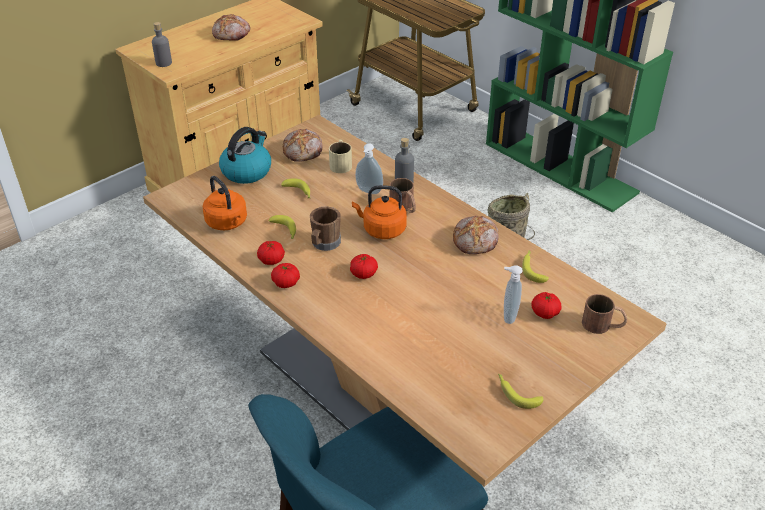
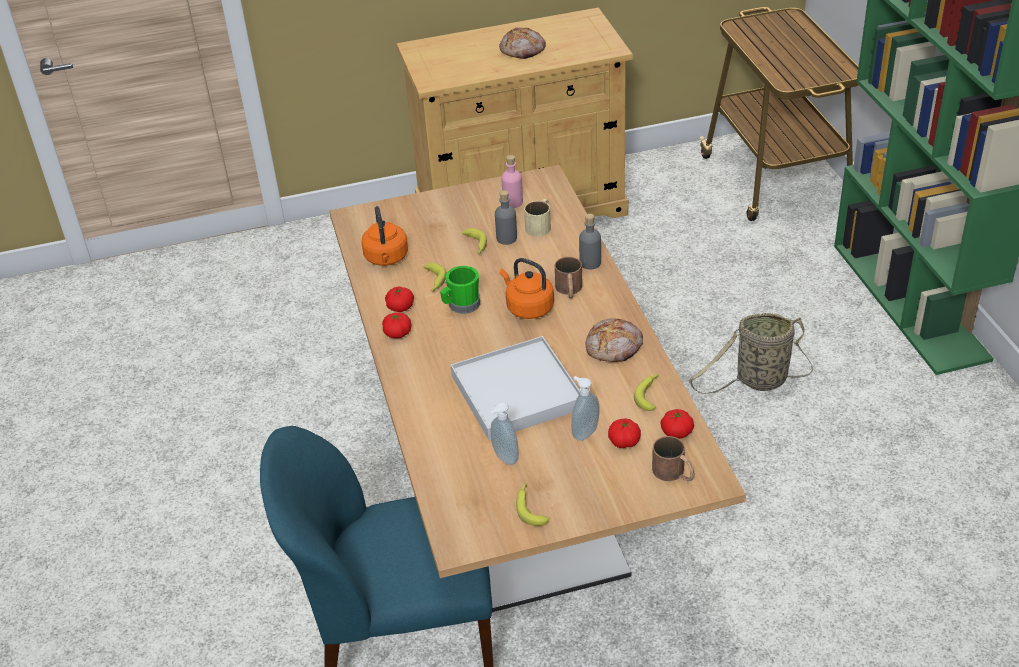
camera: 30 degrees right, 0 degrees up
grey bottle [152,22,172,67] -> grey bottle moved to [495,190,517,245]
kettle [219,127,271,184] -> none
bread [283,129,323,162] -> pink bottle [501,155,523,208]
brown mug [310,207,341,251] -> green mug [440,266,480,314]
tomato [350,254,378,279] -> tomato moved to [661,409,694,439]
soap dispenser [355,143,383,194] -> soap dispenser moved to [491,402,519,465]
none -> white tray [451,336,580,440]

